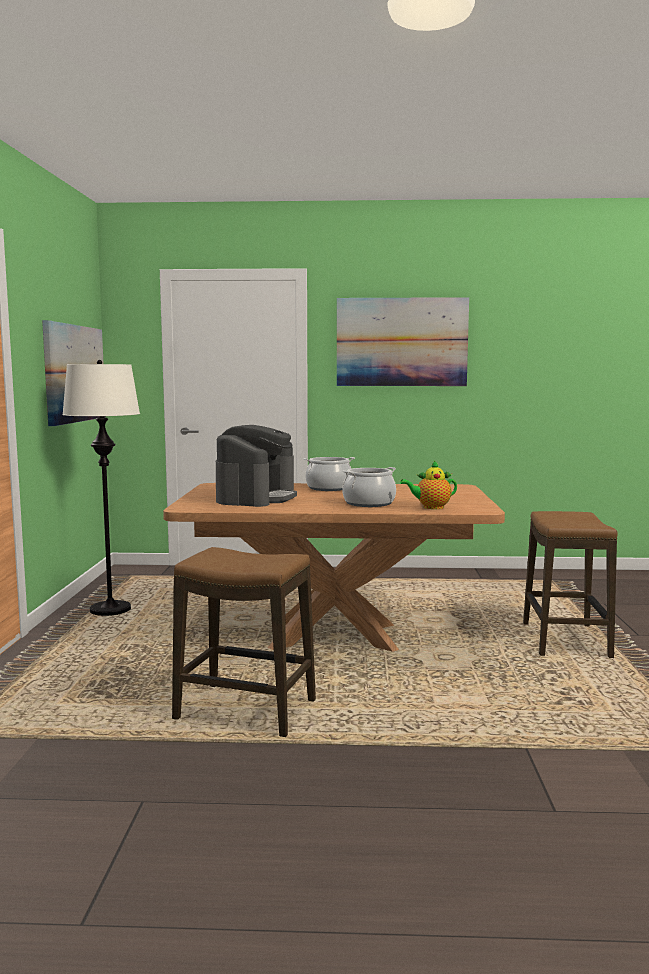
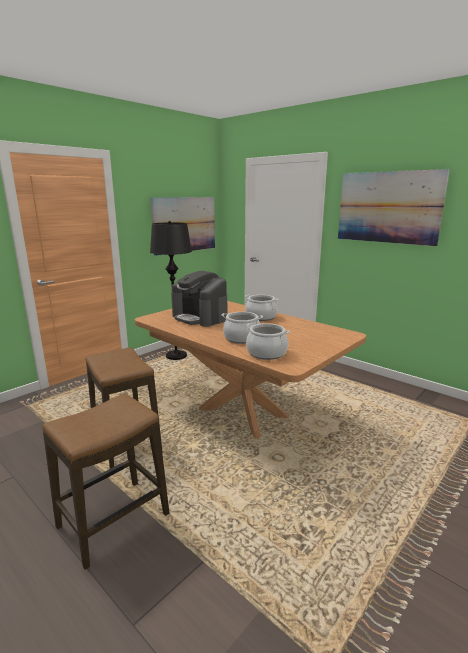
camera: 40 degrees right, 10 degrees up
white floor lamp [62,360,140,616] -> black floor lamp [150,221,192,360]
coffee machine [216,425,297,507] -> coffee machine turned 75 degrees clockwise [171,271,227,327]
teapot [400,461,457,509] -> cooking pot [246,323,290,360]
stool [523,511,618,658] -> stool moved to [42,393,169,570]

